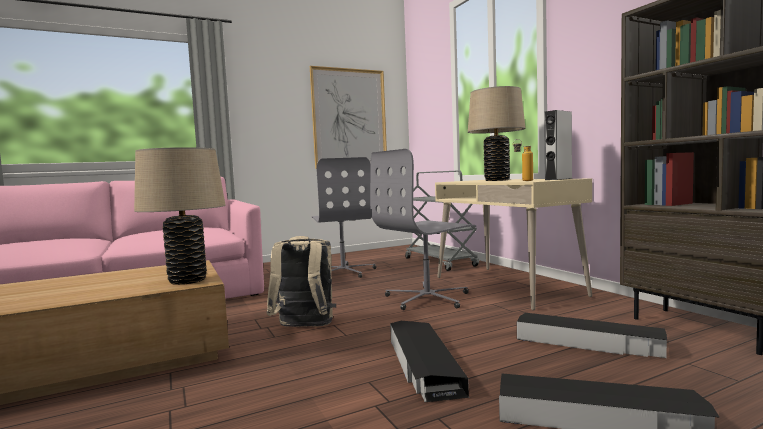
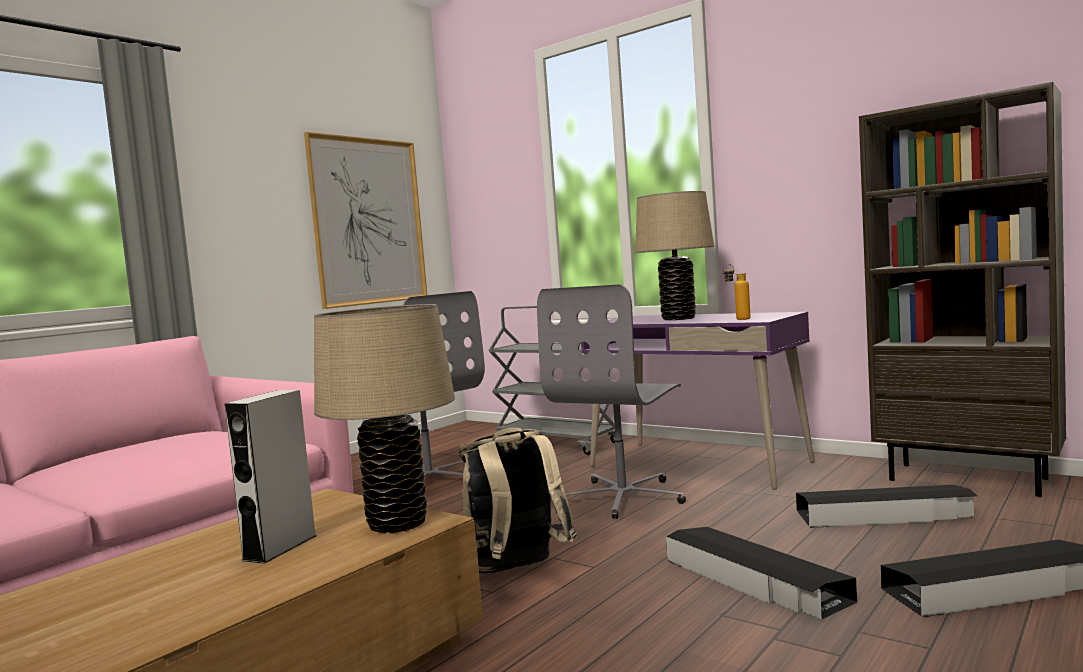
camera: 25 degrees left, 0 degrees up
beige desk [435,179,592,310] -> purple desk [581,312,815,490]
grey speaker [544,110,572,180] -> grey speaker moved to [225,390,316,564]

